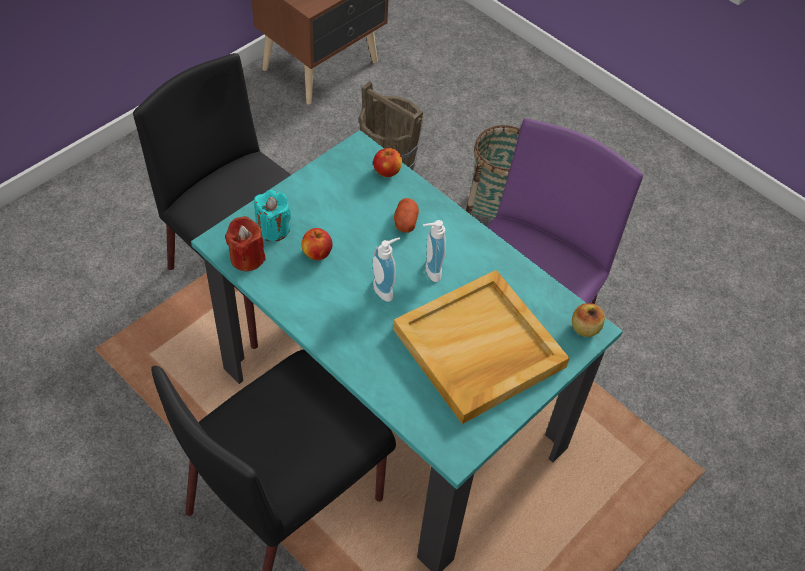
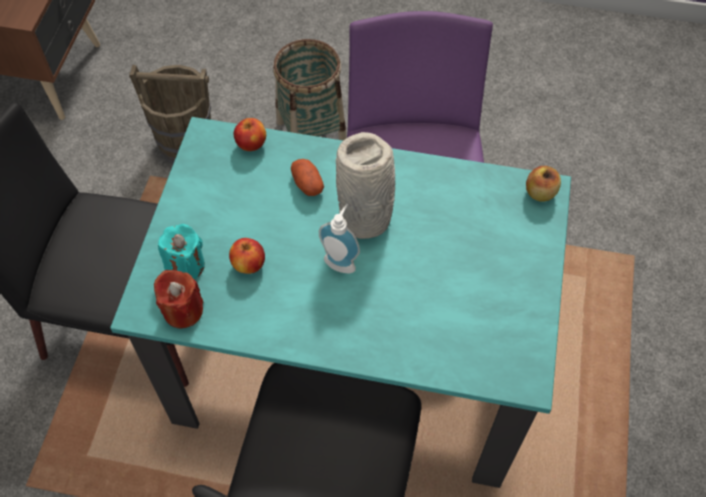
camera: 30 degrees left, 5 degrees up
beige tray [393,270,570,424] -> none
soap dispenser [423,220,446,282] -> grey vase [336,132,395,239]

